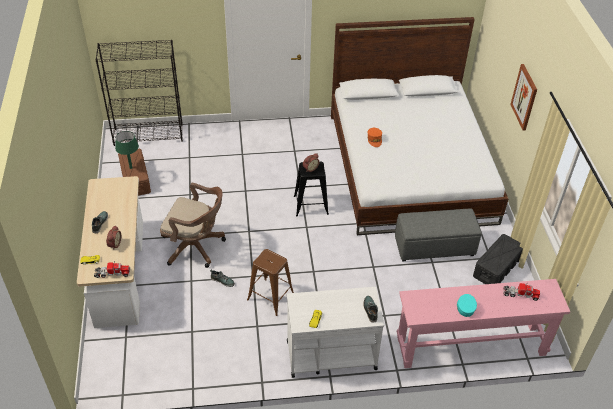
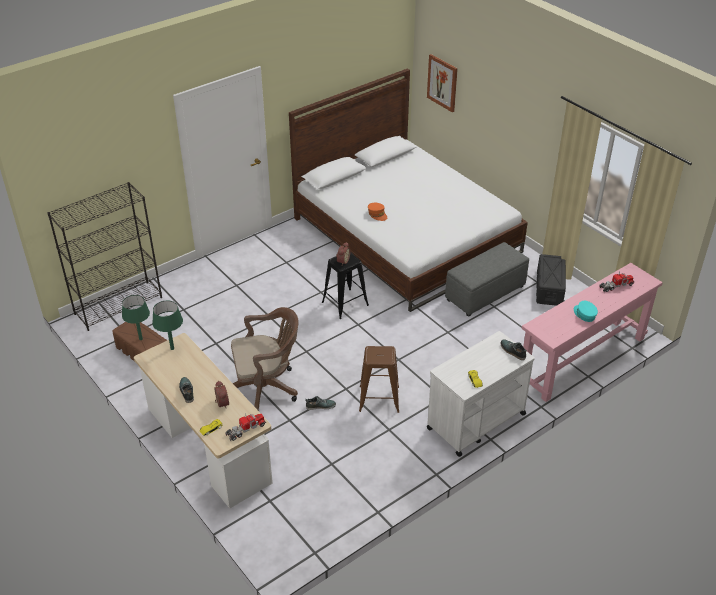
camera: 30 degrees left, 5 degrees down
picture [510,64,537,130] -> picture moved to [427,54,458,112]
none -> green table lamp [152,301,183,350]

